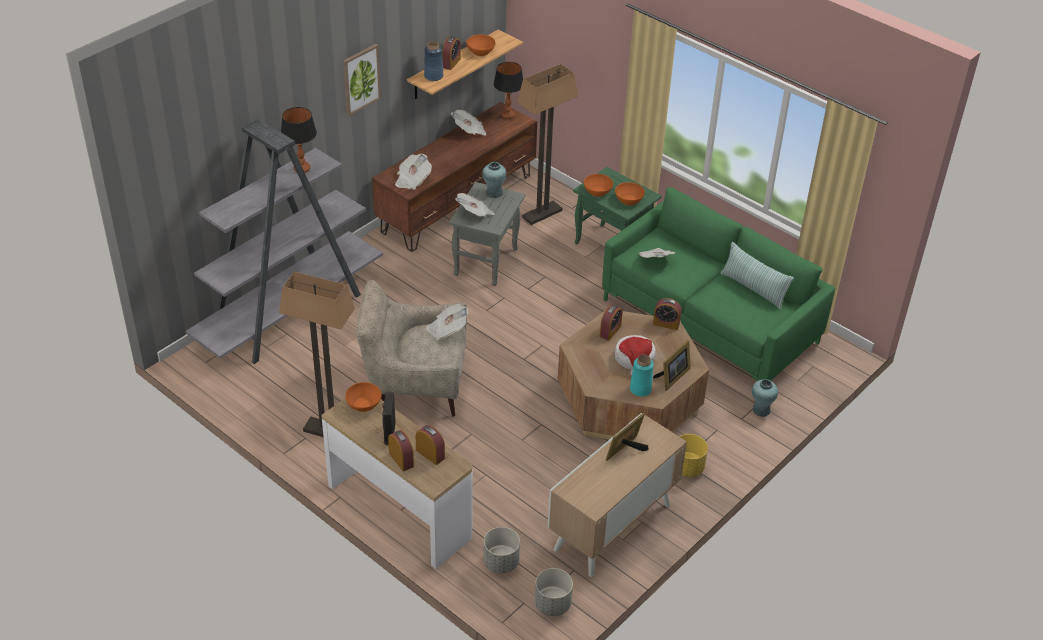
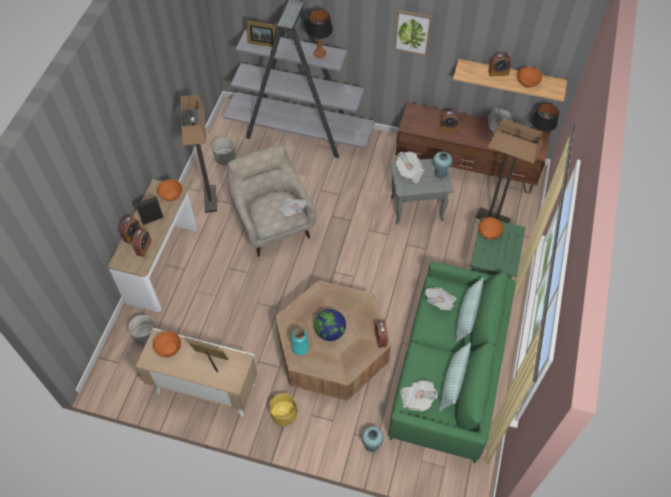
camera: 65 degrees right, 15 degrees up
newspaper [395,154,432,190] -> newspaper moved to [400,380,437,411]
blue vase [424,41,443,81] -> none
grey planter [535,568,573,616] -> grey planter moved to [212,137,236,165]
alarm clock [600,305,623,341] -> alarm clock moved to [440,111,460,132]
orange bowl [615,182,645,205] -> orange bowl moved to [153,331,181,357]
hat [615,335,656,376] -> globe [314,309,346,341]
picture frame [653,340,691,391] -> picture frame moved to [247,20,277,47]
none -> pillow [455,278,483,343]

